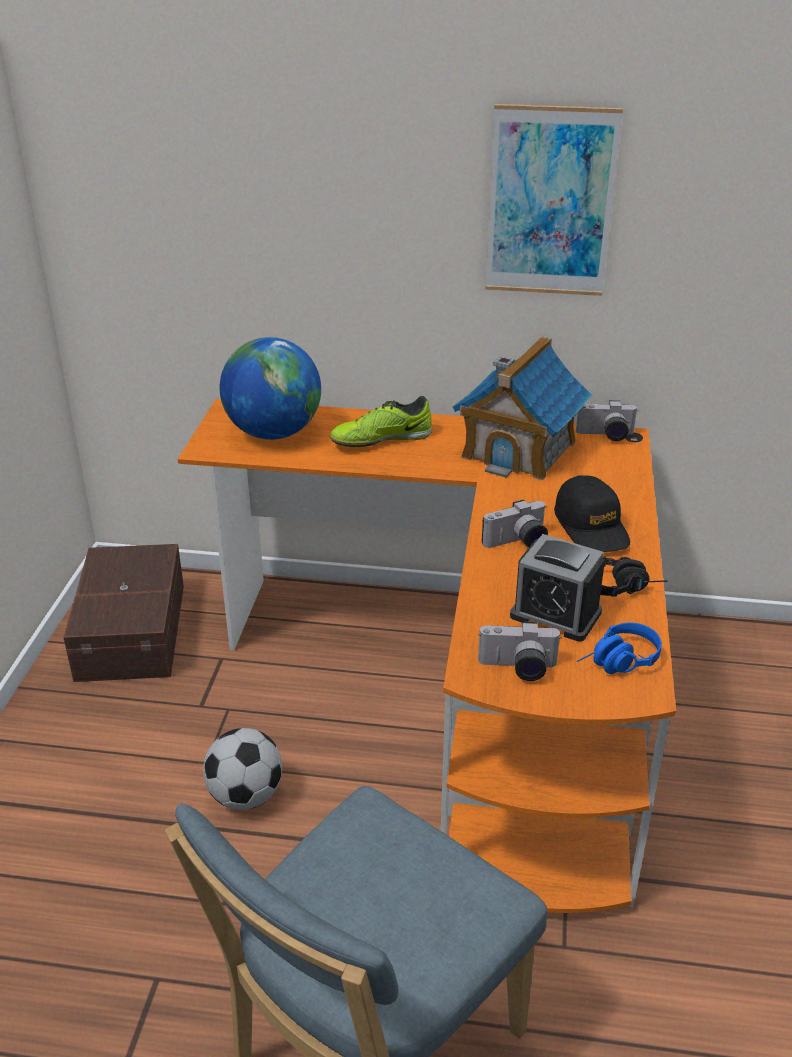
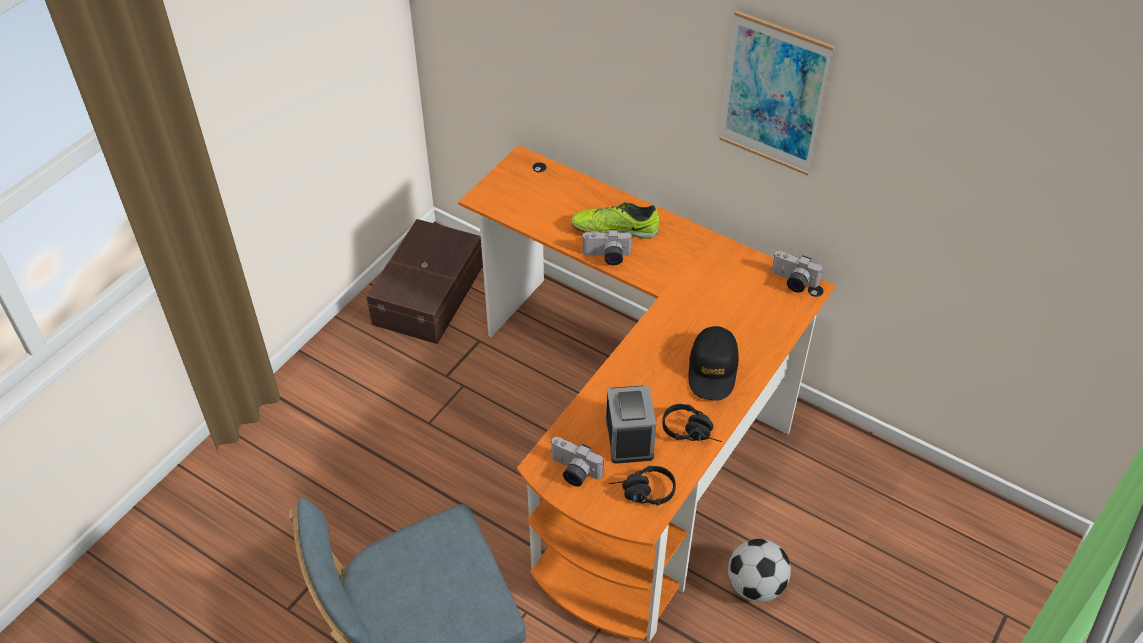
camera: 25 degrees right, 15 degrees up
football [203,728,282,810] -> football moved to [728,539,791,602]
globe [220,337,321,440] -> none
toy house [453,336,592,480] -> none
camera [482,500,548,548] -> camera moved to [582,229,633,265]
alarm clock [510,534,605,642] -> alarm clock turned 150 degrees counterclockwise [606,385,656,464]
blue headphones [577,623,662,674] -> black headphones [608,465,676,505]

